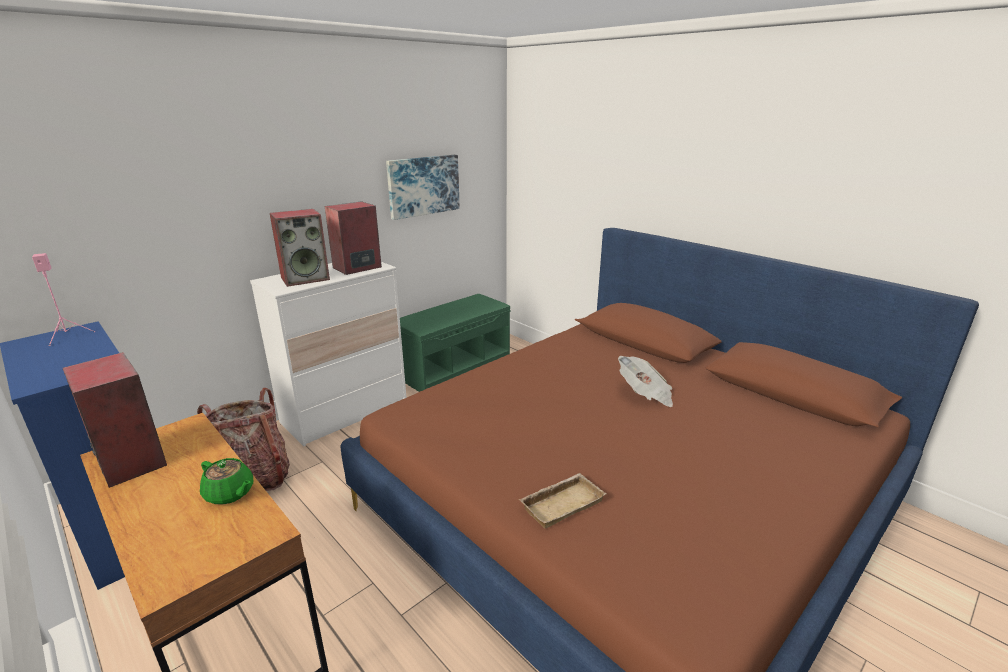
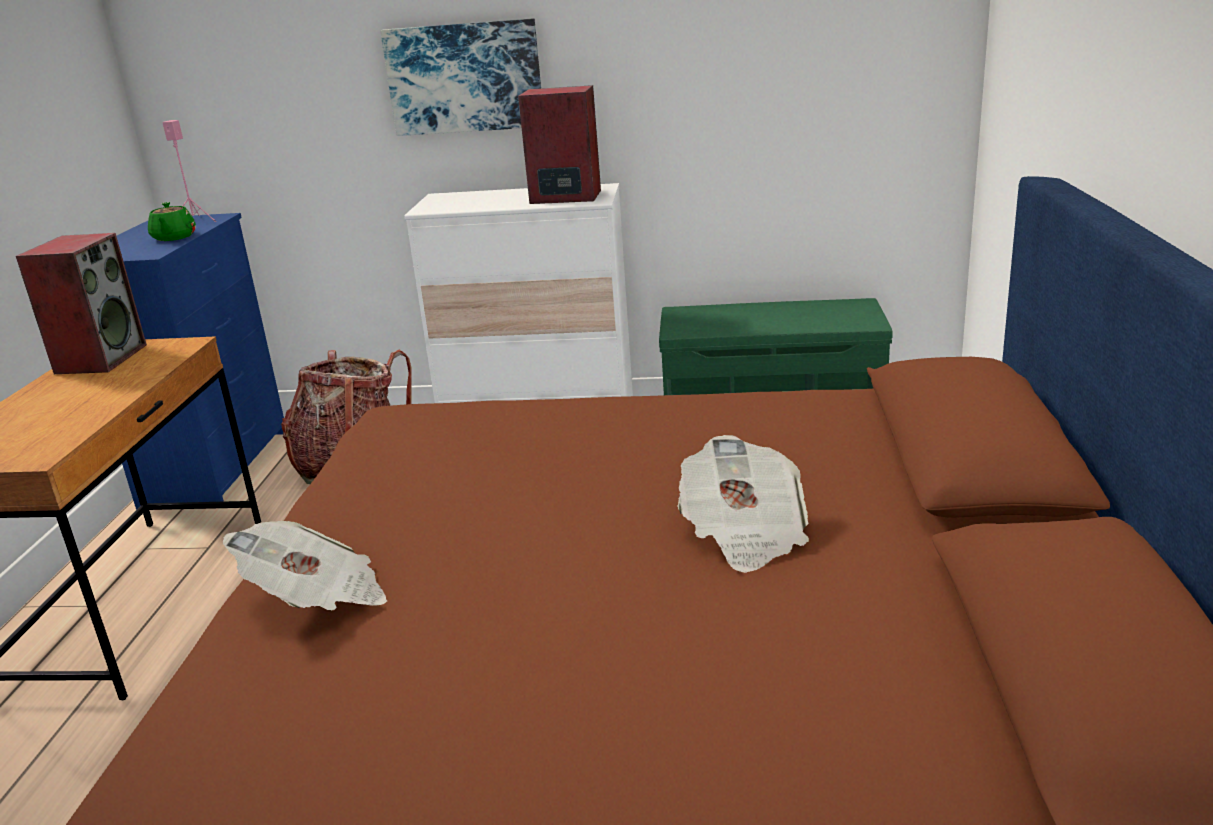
camera: 50 degrees right, 0 degrees up
green teapot [200,458,253,505] -> green teapot moved to [148,202,196,241]
speaker [270,209,330,287] -> none
picture [386,155,460,220] -> picture moved to [380,18,541,136]
beige tray [519,473,606,529] -> newspaper [223,521,387,611]

